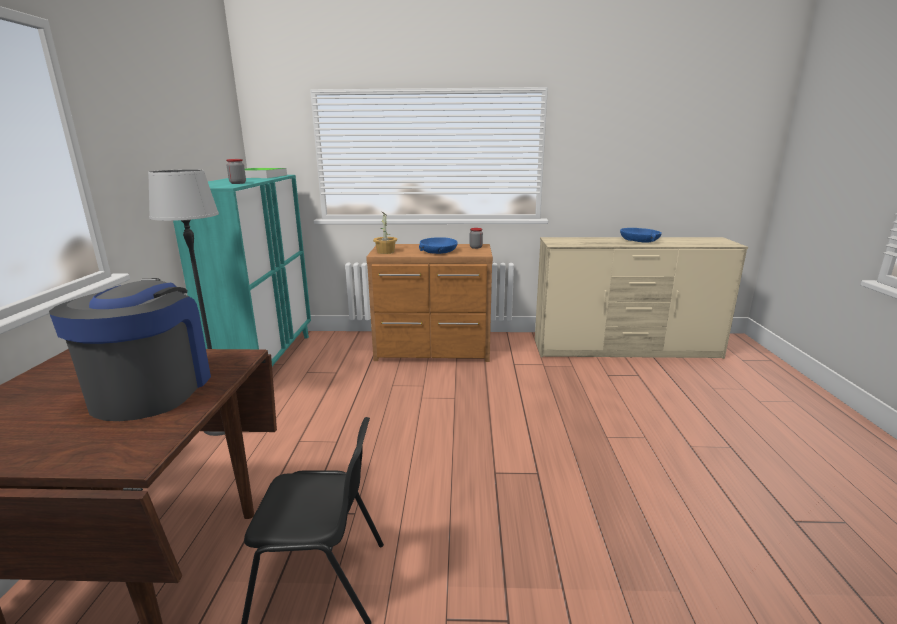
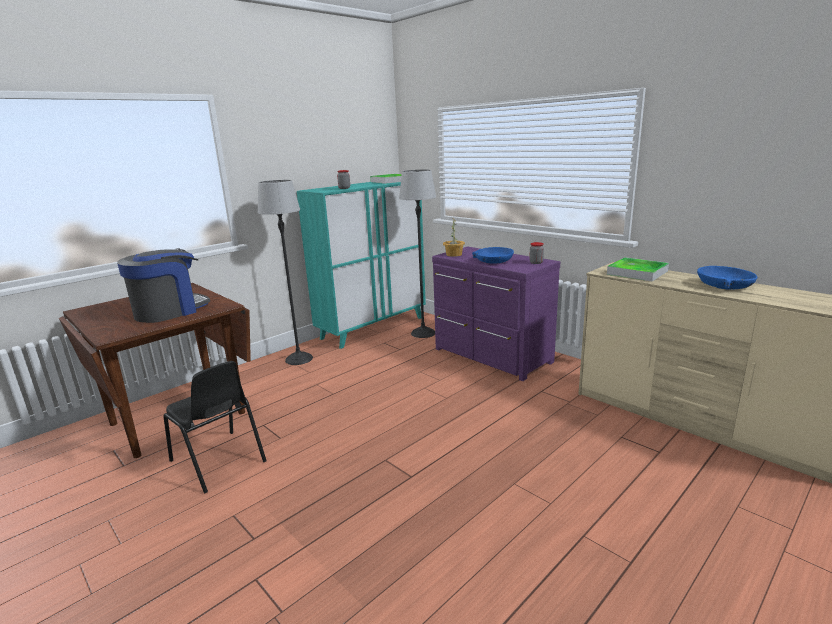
camera: 45 degrees right, 0 degrees up
brown dresser [366,244,493,362] -> purple dresser [432,247,560,381]
none -> floor lamp [399,170,436,338]
none -> tray [607,257,669,281]

